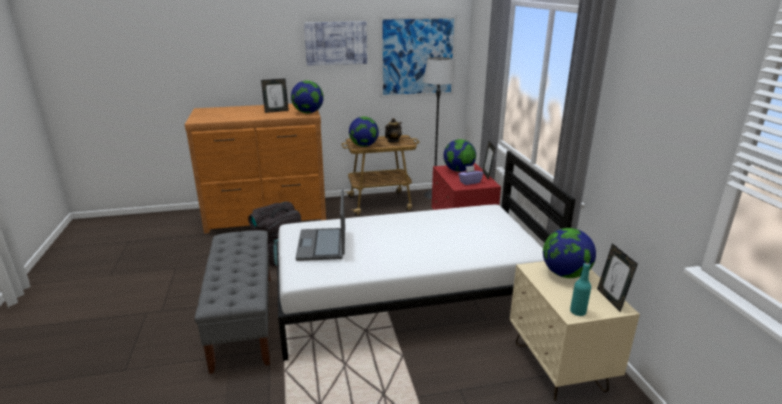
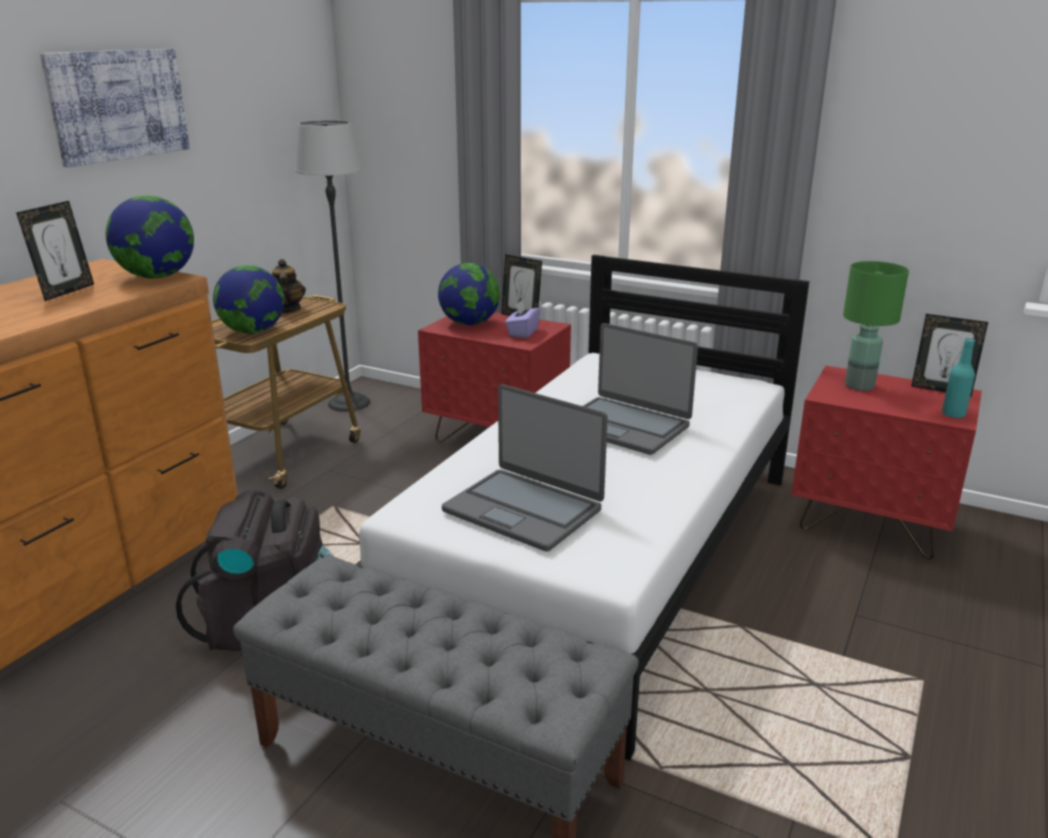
camera: 50 degrees left, 0 degrees up
picture [379,15,458,98] -> none
beige nightstand [510,261,640,401] -> red nightstand [791,366,982,559]
globe [543,228,596,278] -> green table lamp [843,261,909,391]
none -> laptop [583,323,698,455]

